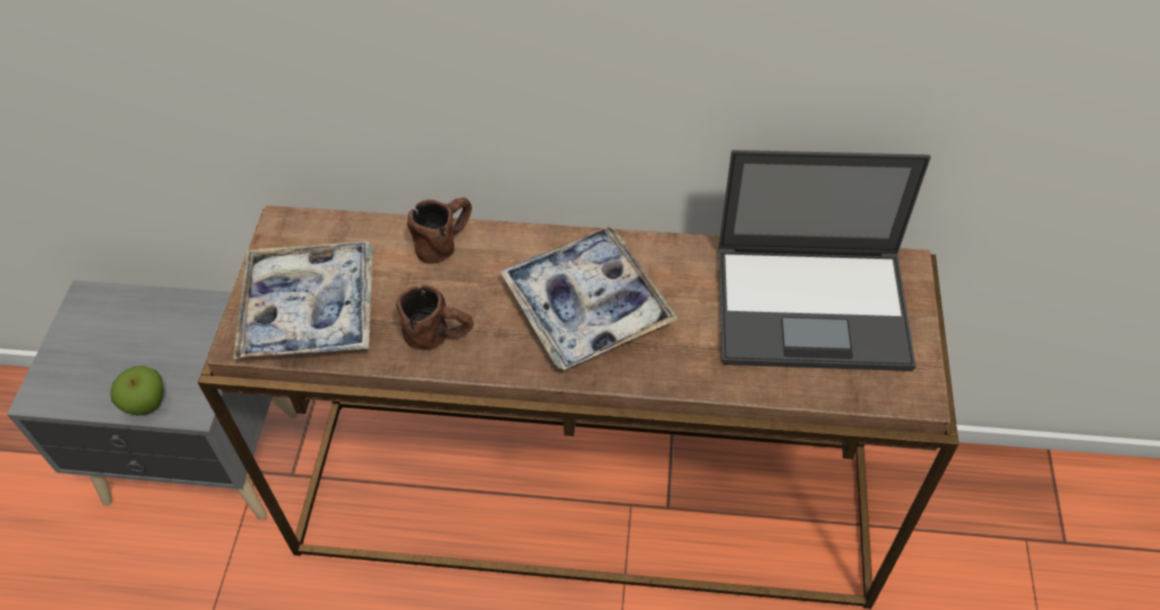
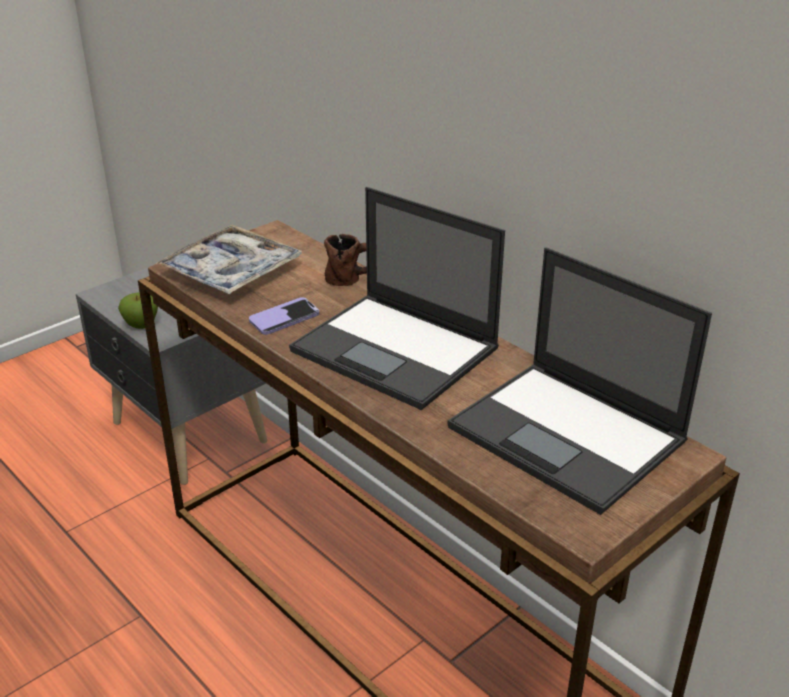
camera: 40 degrees right, 20 degrees down
brown mug [396,285,474,350] -> phone [249,297,319,335]
tray [500,226,678,370] -> laptop [289,187,505,410]

